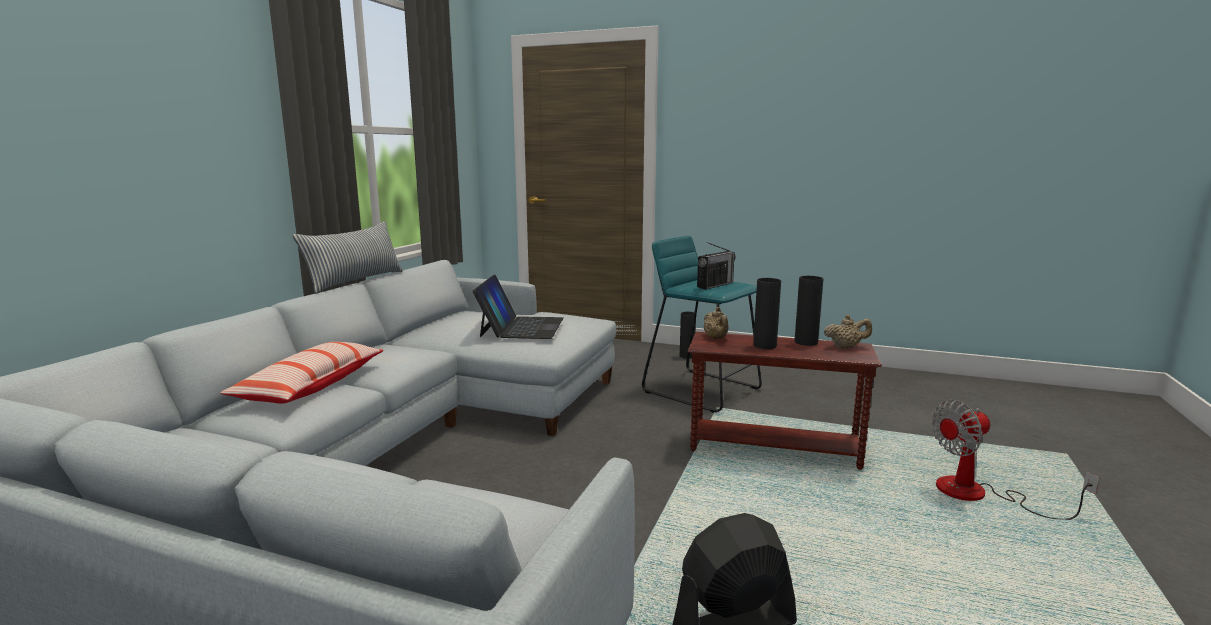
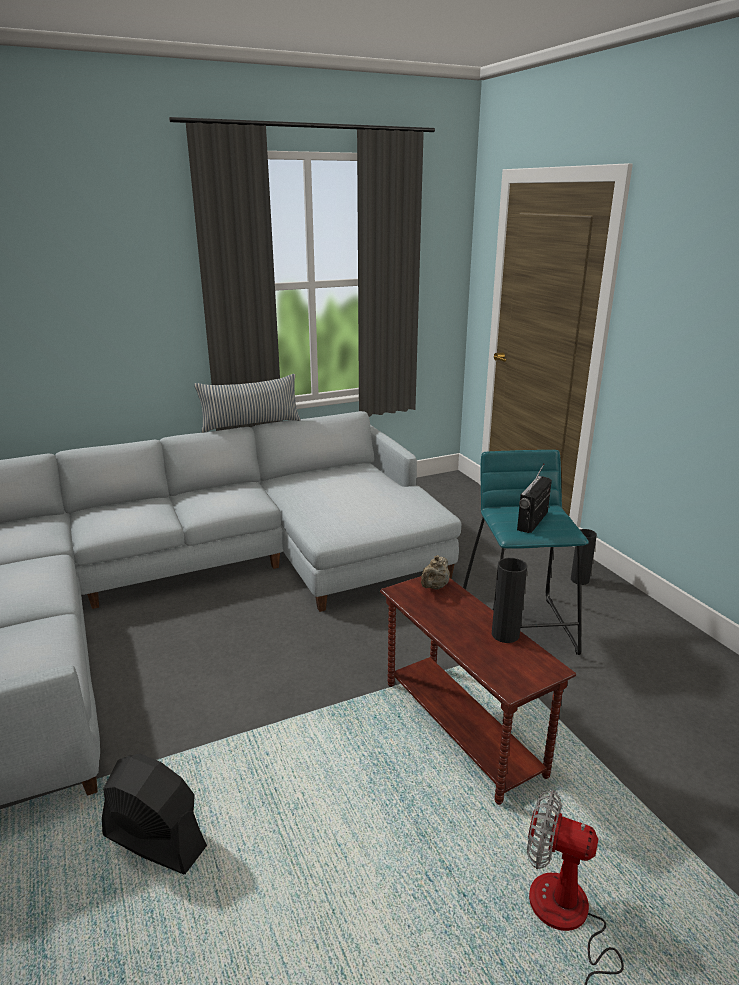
camera: 45 degrees right, 10 degrees up
pillow [220,342,384,404] -> none
laptop [473,275,563,339] -> none
radio [697,242,736,289] -> radio turned 120 degrees clockwise [517,464,552,533]
black vase [753,278,781,349] -> none
beige teapot [824,314,872,348] -> none

